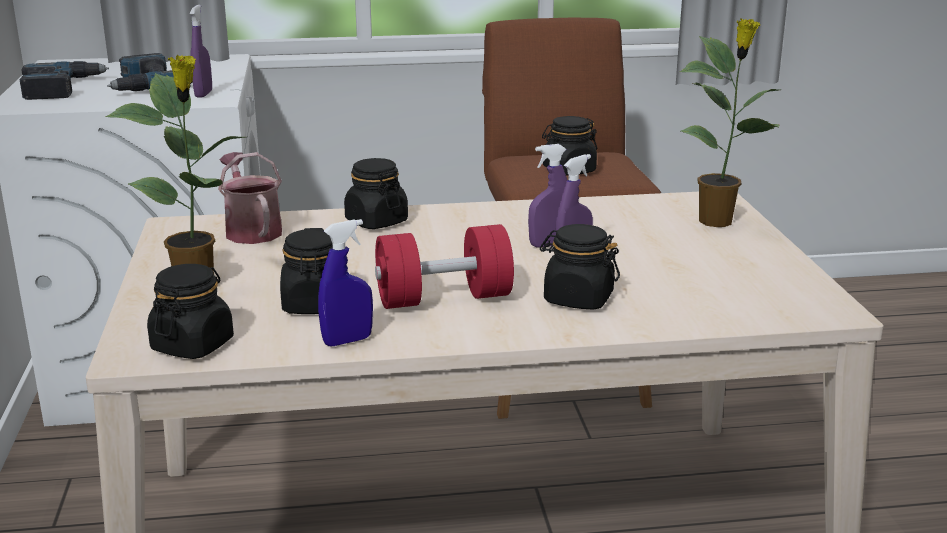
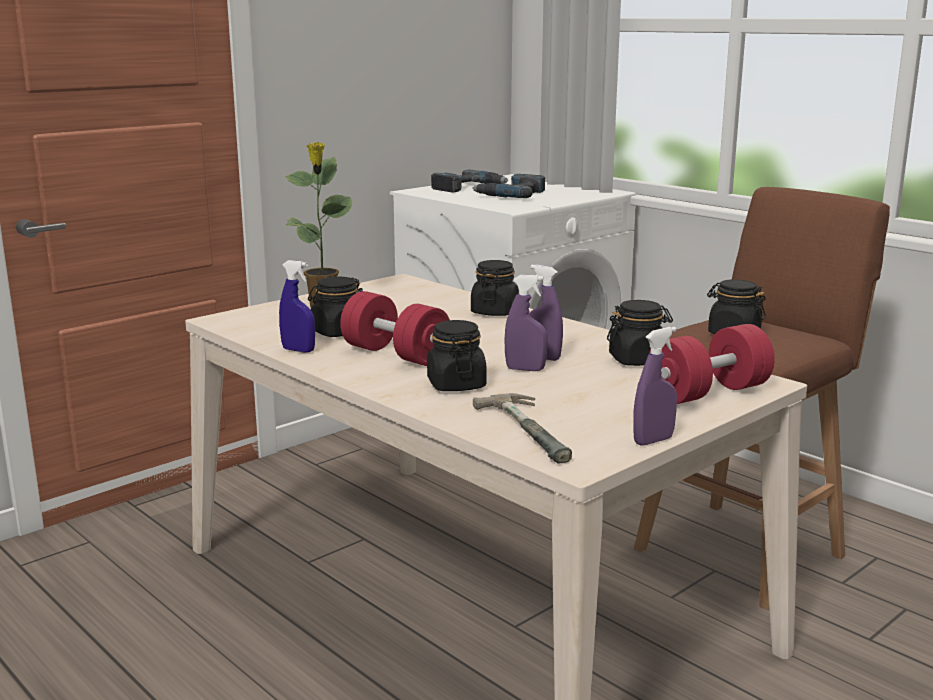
camera: 55 degrees right, 5 degrees down
black jar [147,264,234,359] -> black jar moved to [607,300,673,366]
purple spray bottle [190,5,212,98] -> purple spray bottle moved to [633,327,677,446]
watering can [218,152,282,244] -> none
potted plant [680,18,780,227] -> red dumbbell [649,324,775,404]
none -> hammer [473,393,572,464]

